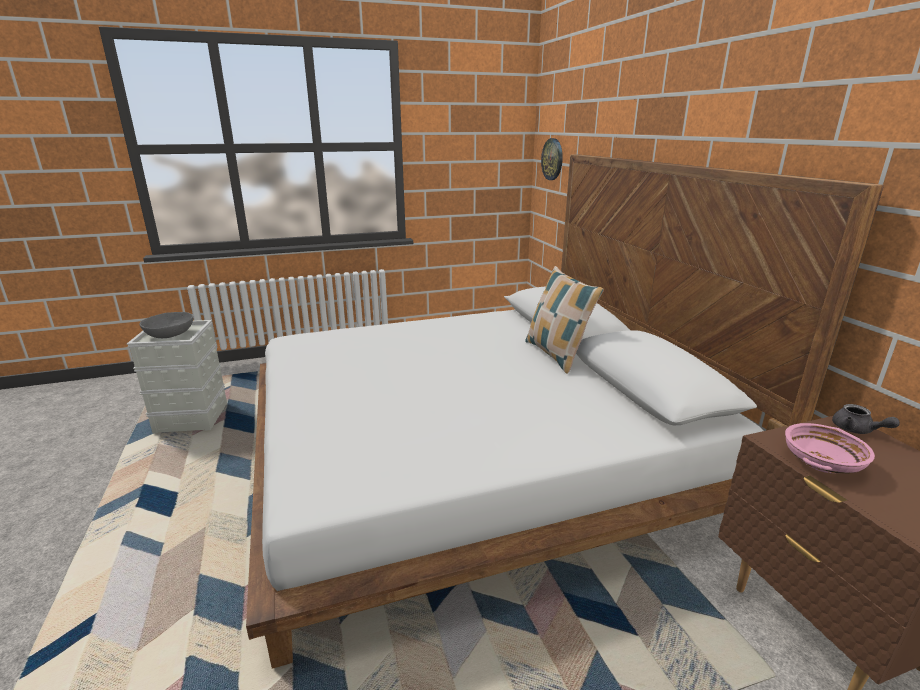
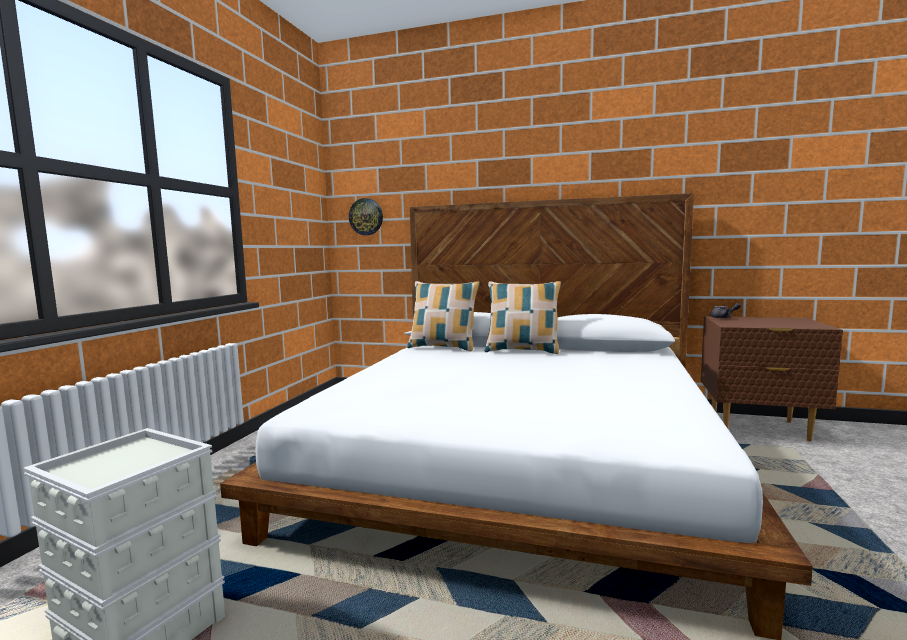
camera: 55 degrees left, 15 degrees down
grey bowl [139,312,193,338] -> none
pink bowl [785,423,875,474] -> none
none -> pillow [407,281,480,351]

